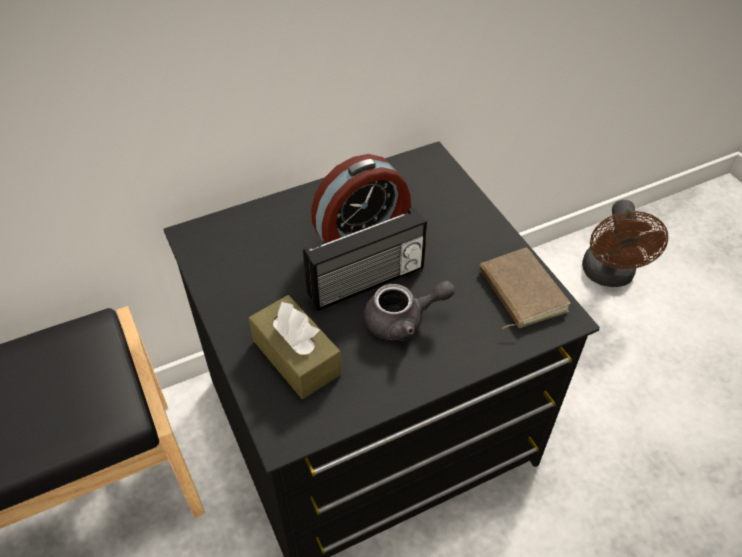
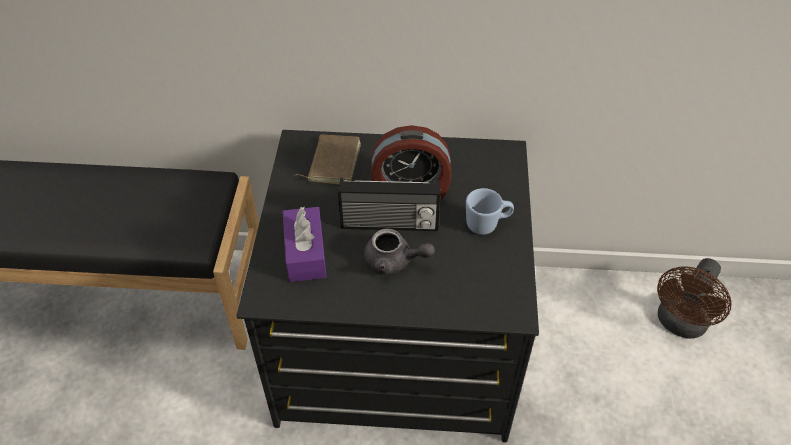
camera: 30 degrees right, 0 degrees up
brown tissue box [249,295,342,399] -> purple tissue box [283,207,326,282]
brown book [480,248,571,329] -> brown book moved to [294,134,361,185]
none -> blue mug [466,188,514,235]

